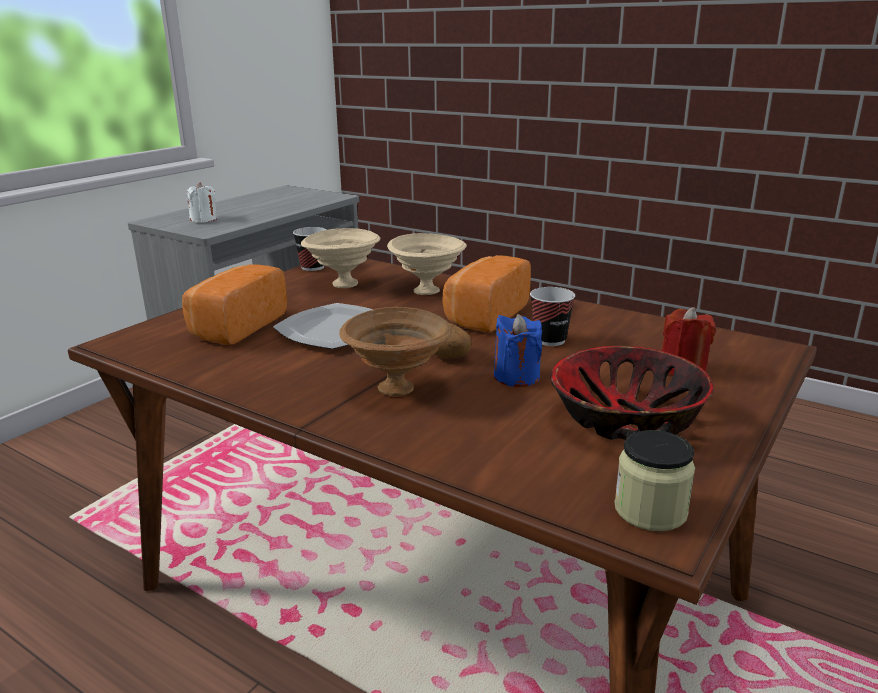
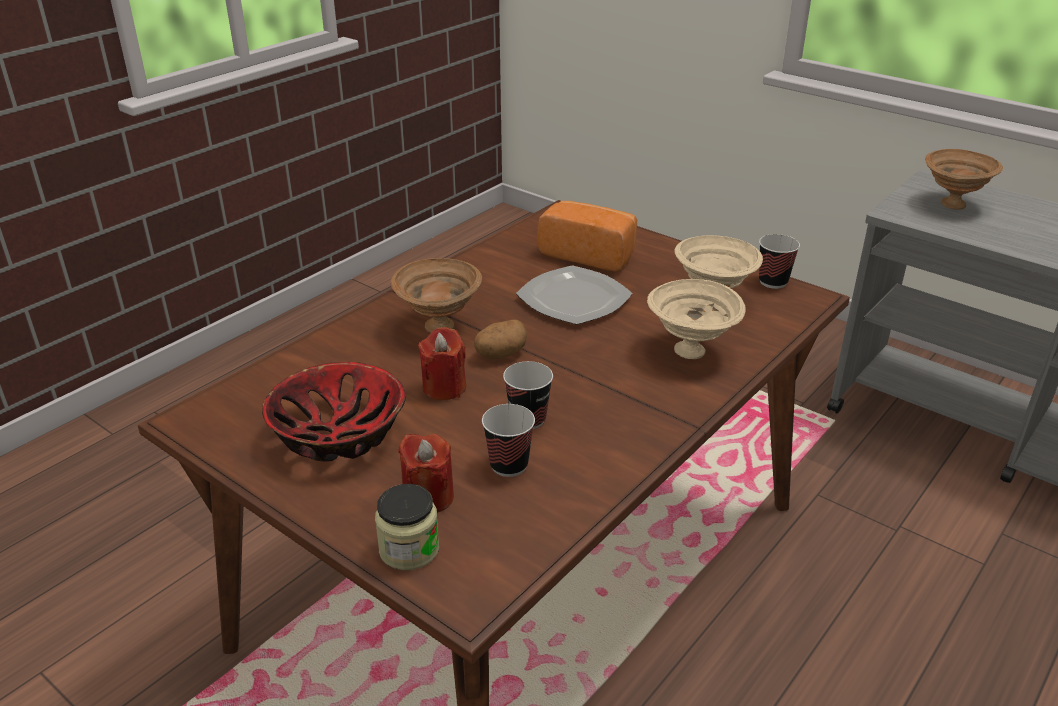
camera: 95 degrees right, 10 degrees up
white candle [186,182,217,222] -> brown bowl [925,149,1003,210]
bread [442,255,531,332] -> none
blue candle [494,314,542,387] -> red candle [418,327,466,400]
jar [614,430,695,532] -> jar moved to [375,484,439,570]
none -> cup [482,404,535,477]

